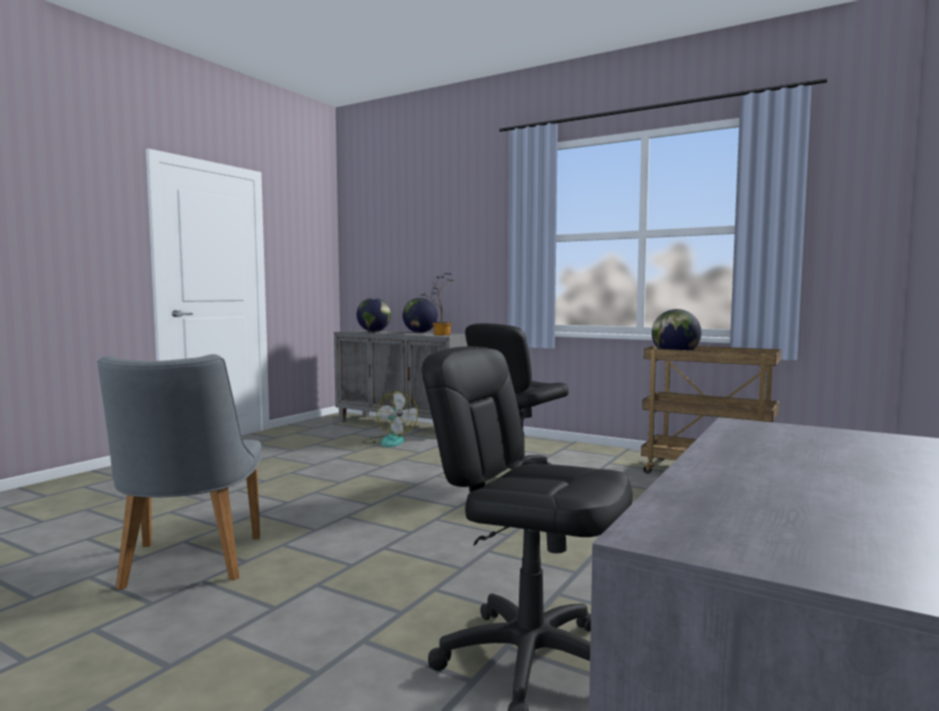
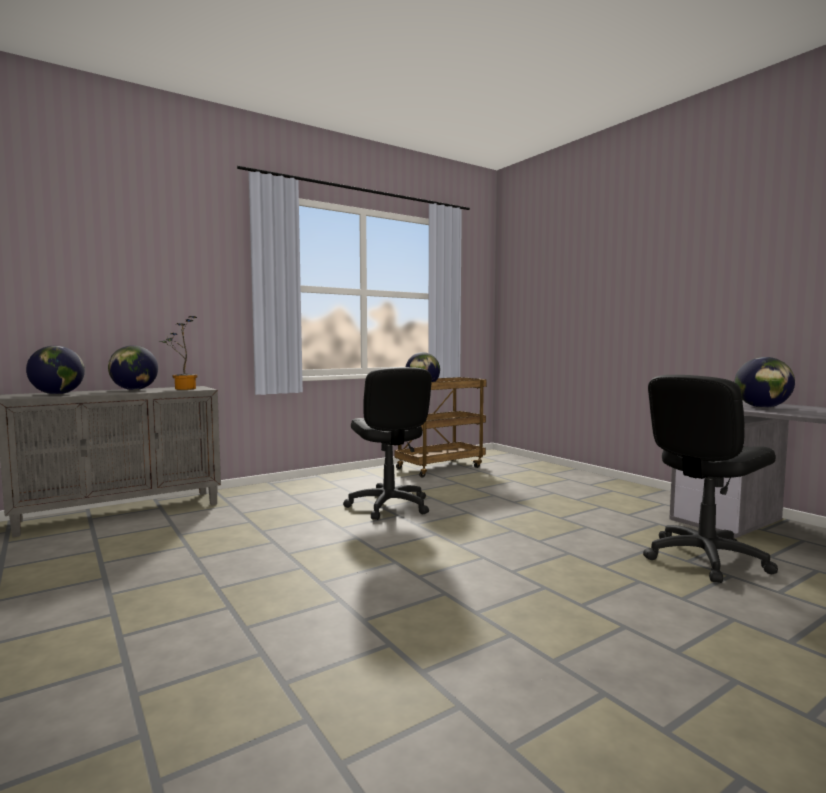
camera: 65 degrees left, 0 degrees up
grey chair [98,354,262,590] -> none
fan [363,391,418,447] -> none
none -> globe [734,357,795,408]

